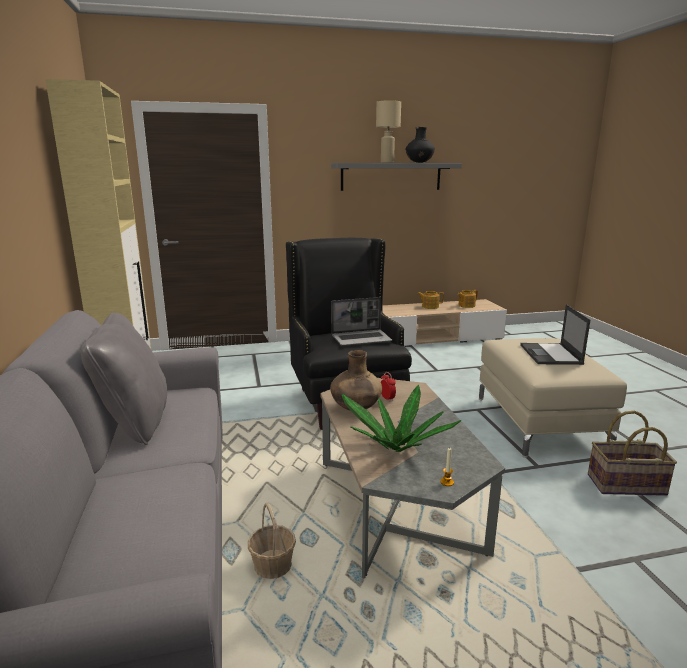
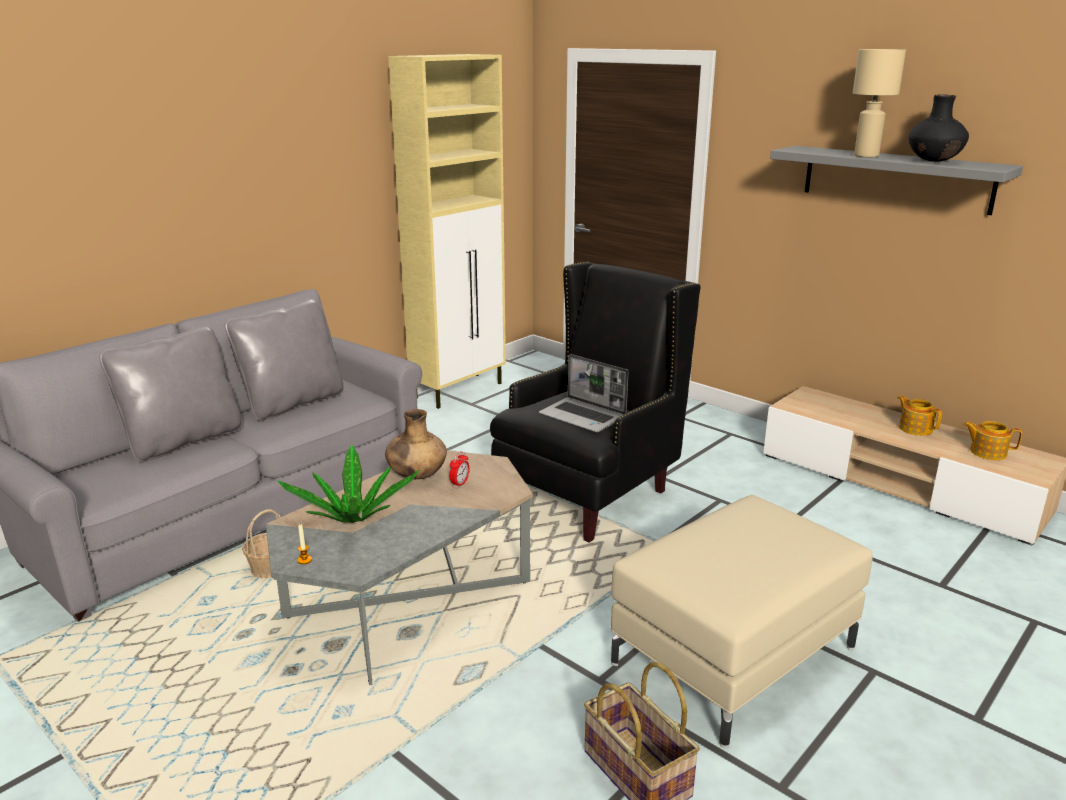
camera: 55 degrees right, 5 degrees up
laptop [520,304,590,365] -> none
none -> grey pillow [99,327,242,462]

